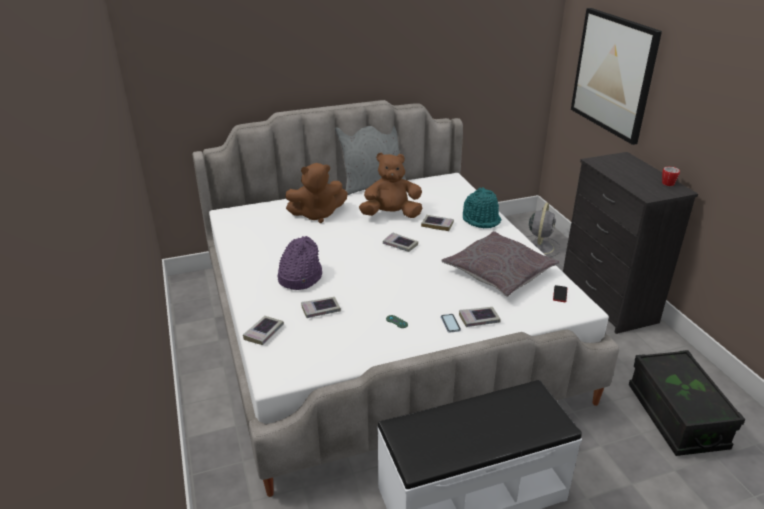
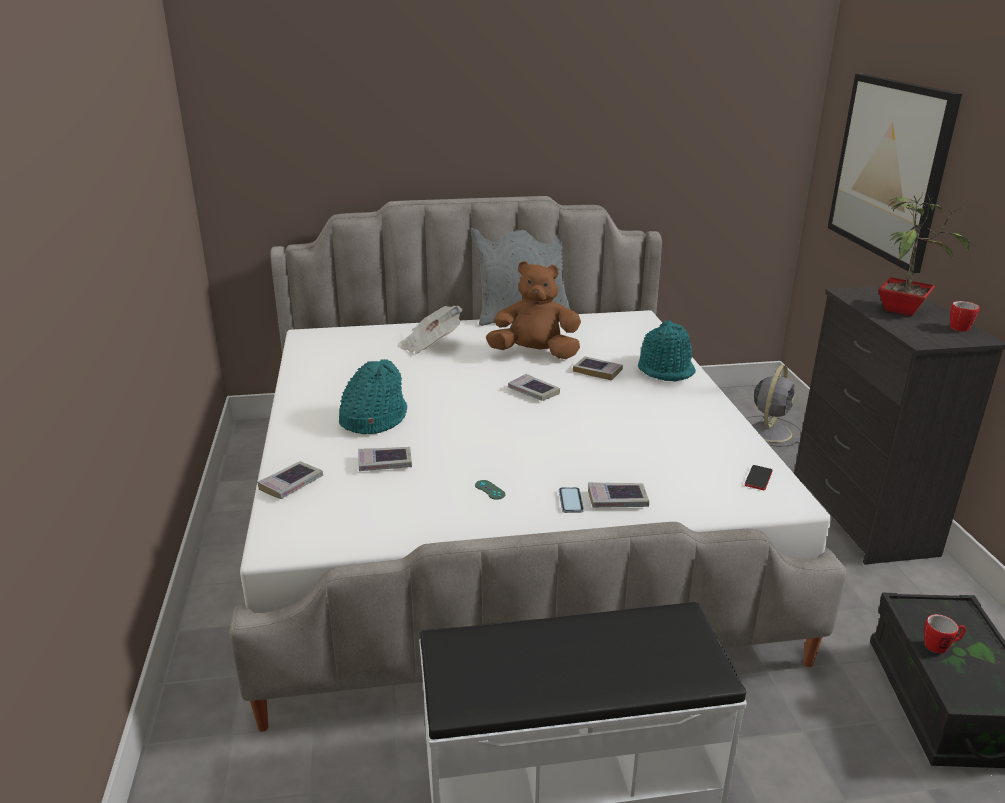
camera: 10 degrees right, 5 degrees down
purple hat [277,236,322,290] -> turquoise hat [339,359,407,434]
brown plush toy [285,163,348,223] -> newspaper [398,306,463,354]
grey pillow [441,231,559,297] -> none
none -> potted plant [878,193,970,316]
none -> mug [924,614,966,654]

